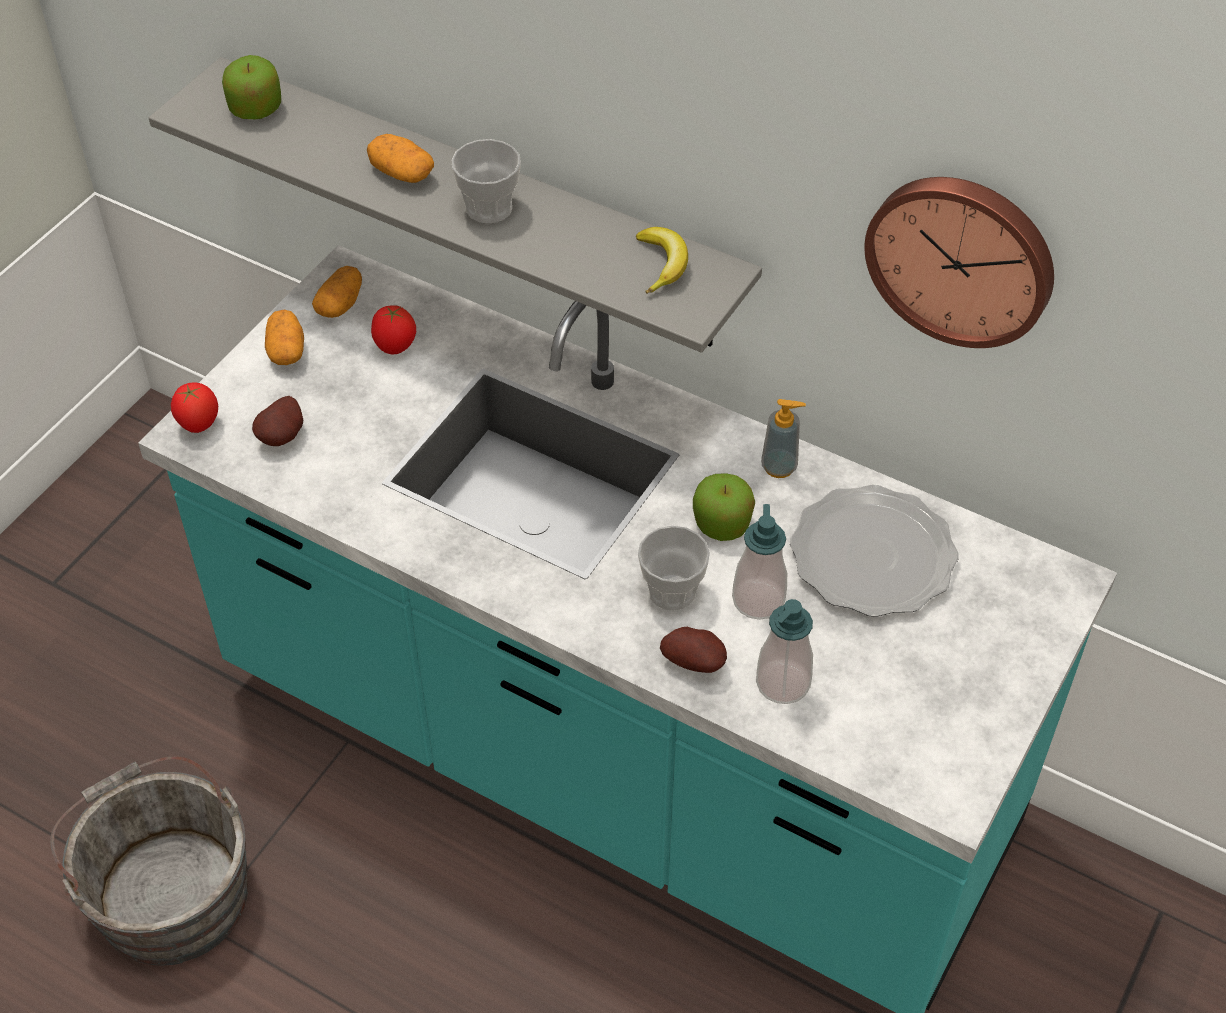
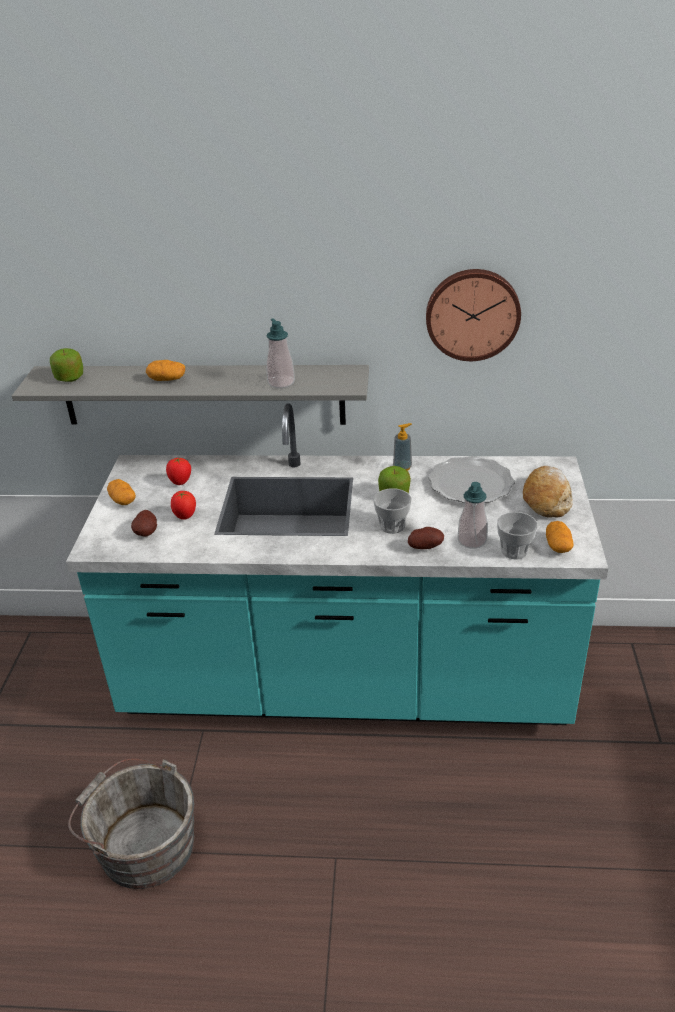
camera: 25 degrees left, 15 degrees down
tomato [171,383,218,433] -> tomato moved to [171,491,196,520]
potato [312,266,362,318] -> potato moved to [546,521,574,553]
cup [452,139,521,223] -> cup moved to [497,512,538,560]
banana [636,227,688,294] -> none
soap dispenser [732,504,787,620] -> soap dispenser moved to [266,318,295,388]
none -> bread [523,466,573,518]

